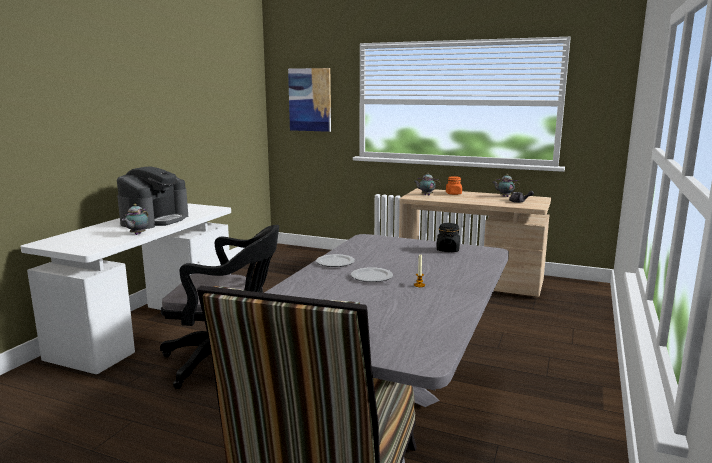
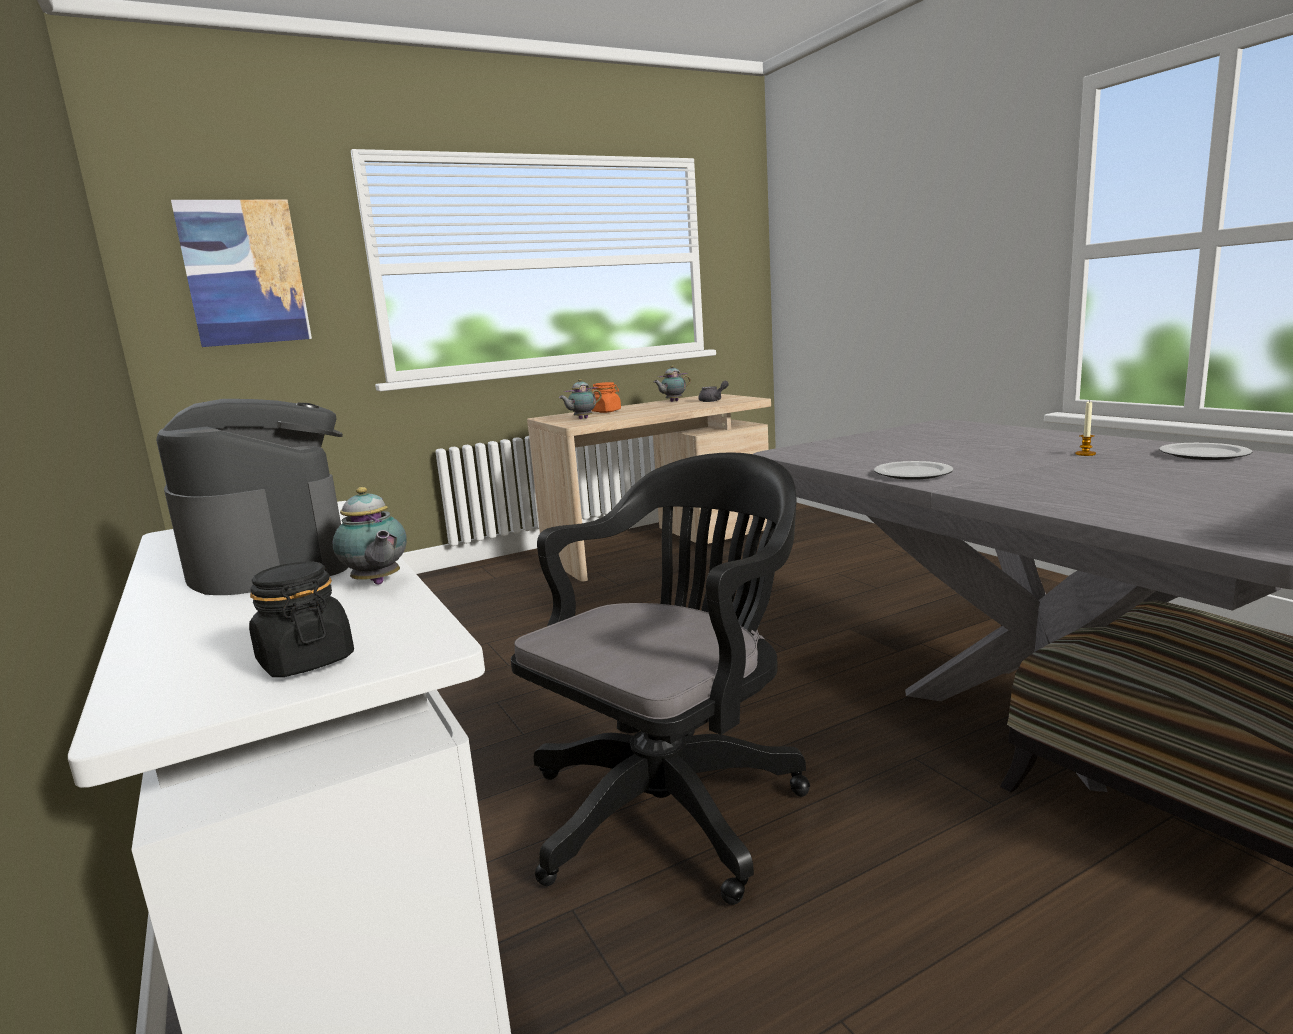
camera: 50 degrees left, 0 degrees up
plate [351,267,393,282] -> plate moved to [1159,443,1252,460]
black jar [437,223,460,252] -> black jar moved to [249,562,354,677]

